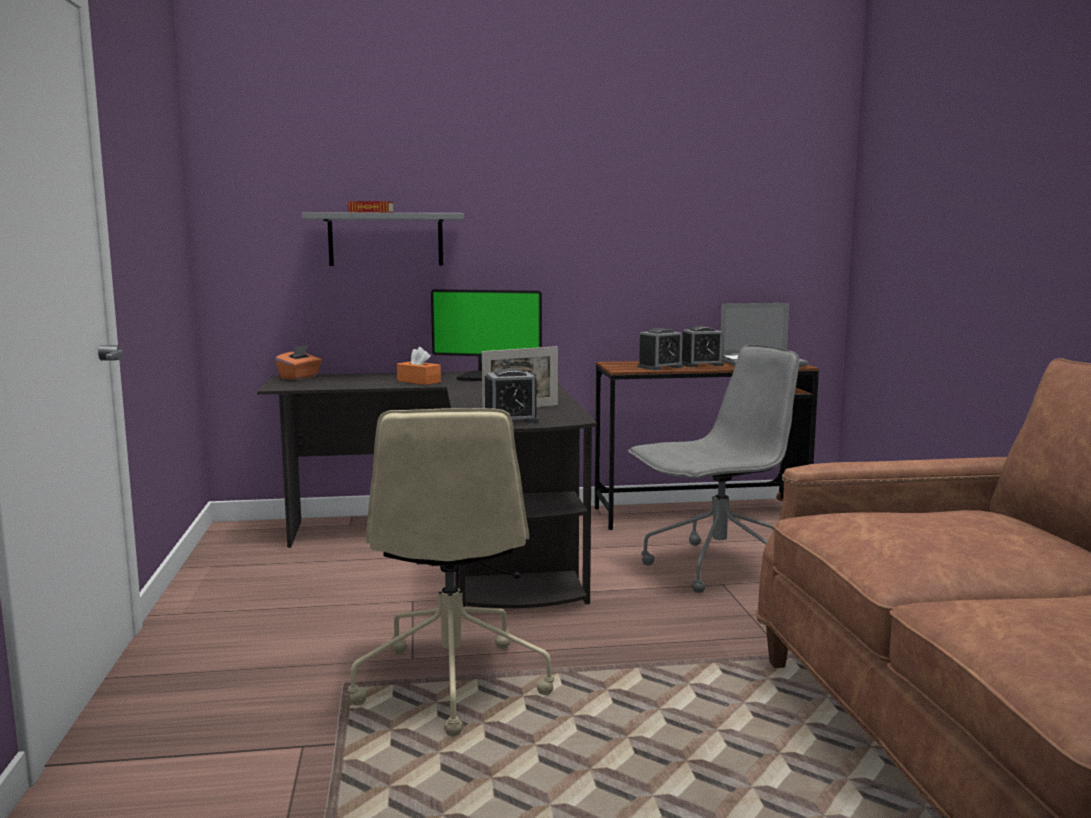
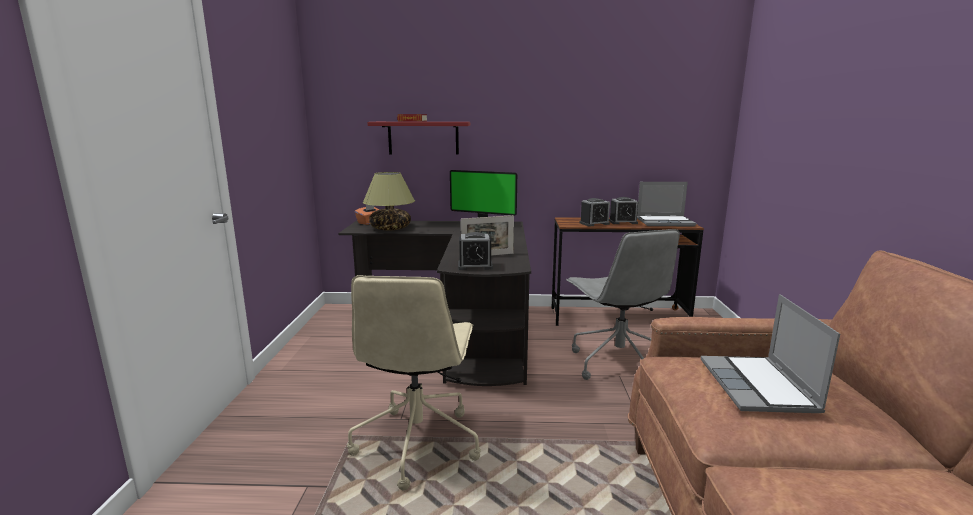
camera: 10 degrees right, 5 degrees up
grey shelf [301,212,464,266] -> red shelf [367,122,470,155]
orange tissue box [397,347,441,385] -> none
grey office chair [628,345,799,593] -> grey office chair turned 90 degrees clockwise [566,229,680,380]
none -> table lamp [363,172,415,231]
none -> laptop [701,294,840,413]

